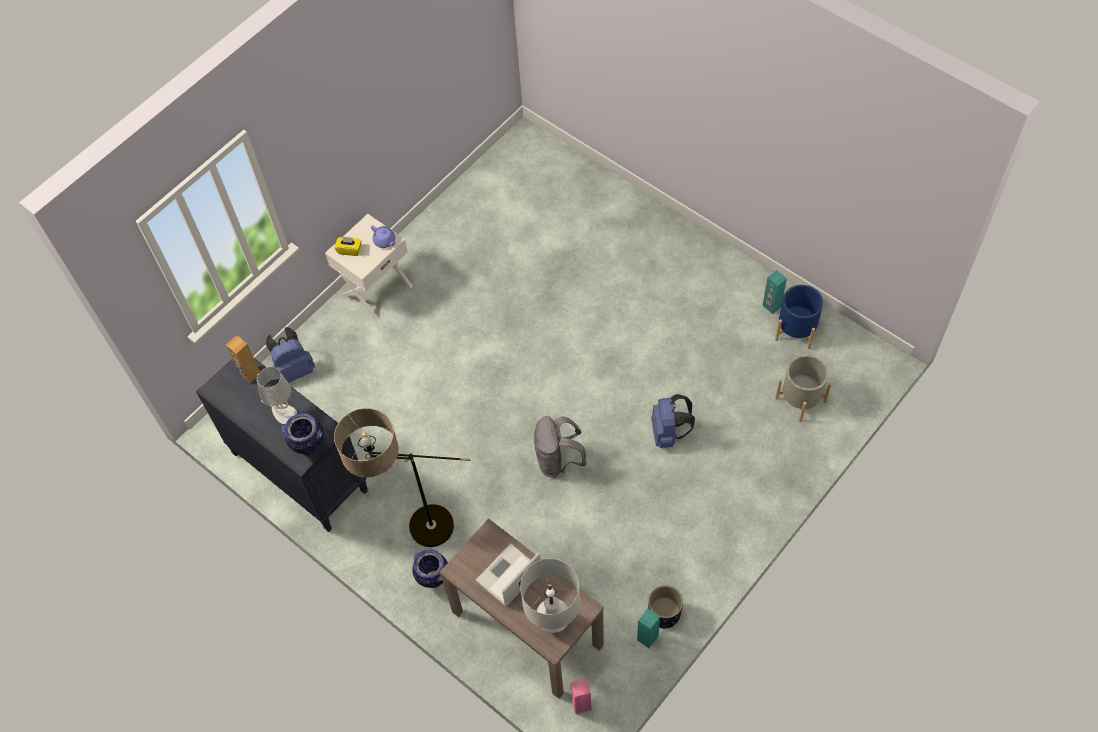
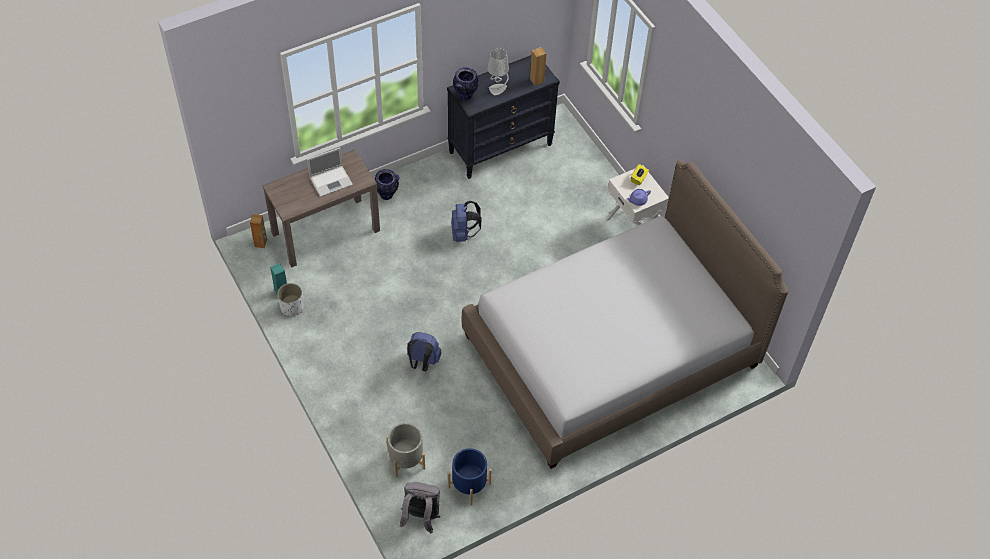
camera: 105 degrees right, 5 degrees down
blue backpack [266,327,315,383] -> blue backpack moved to [451,201,482,242]
floor lamp [334,408,471,547] -> none
laptop [476,543,541,607] -> laptop turned 90 degrees clockwise [307,147,353,197]
white table lamp [520,559,580,633] -> none
grey backpack [534,416,587,478] -> grey backpack moved to [399,482,440,534]
pink speaker [570,678,592,714] -> brown speaker [250,214,267,248]
black planter [648,585,683,629] -> white planter [277,283,304,316]
turquoise speaker [763,270,787,314] -> none
none -> bed [462,160,788,469]

